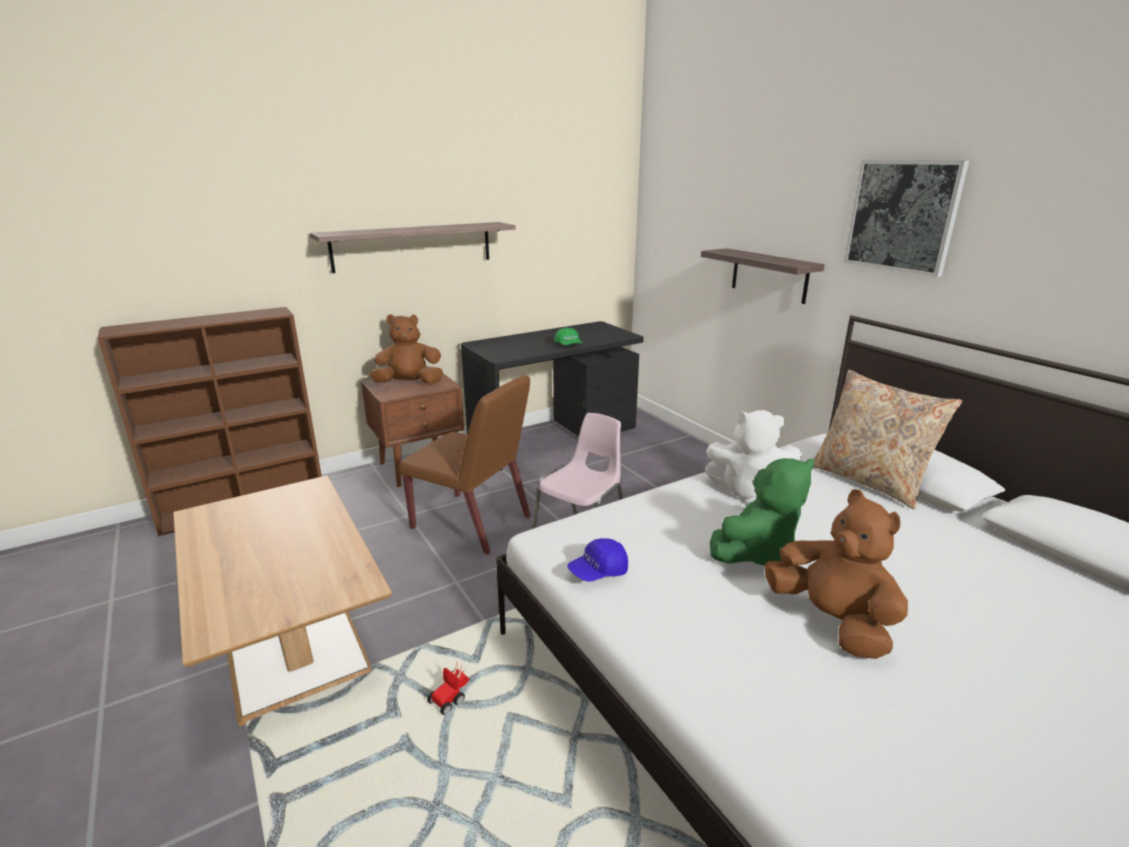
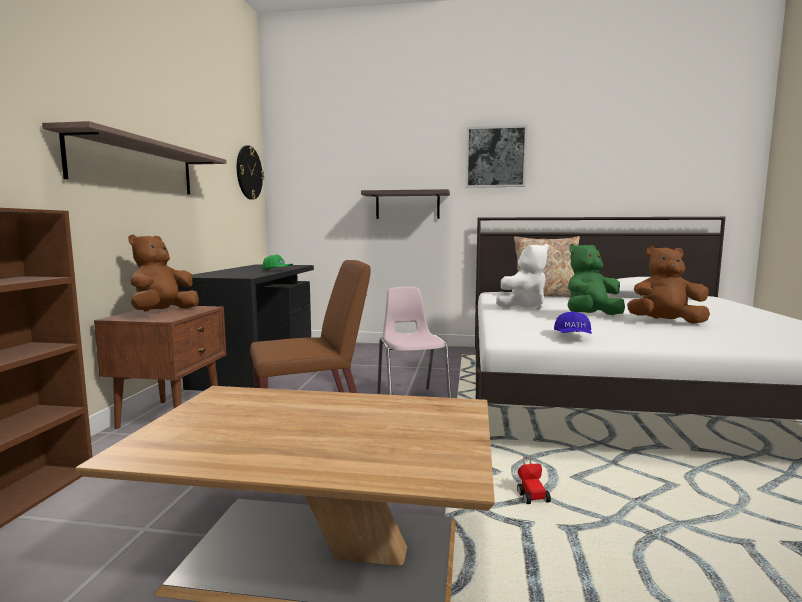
camera: 50 degrees left, 15 degrees down
green plush toy [710,458,814,566] -> green plush toy turned 120 degrees counterclockwise [568,244,625,315]
none -> wall clock [237,145,264,200]

